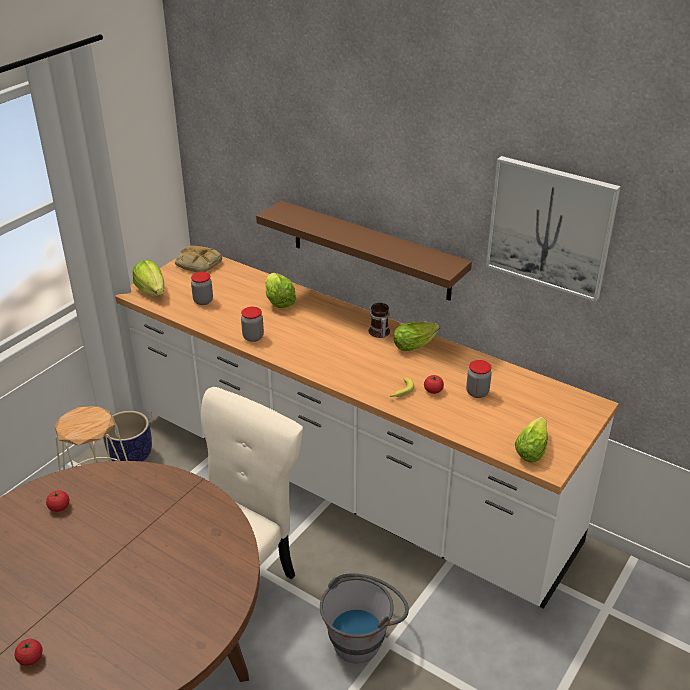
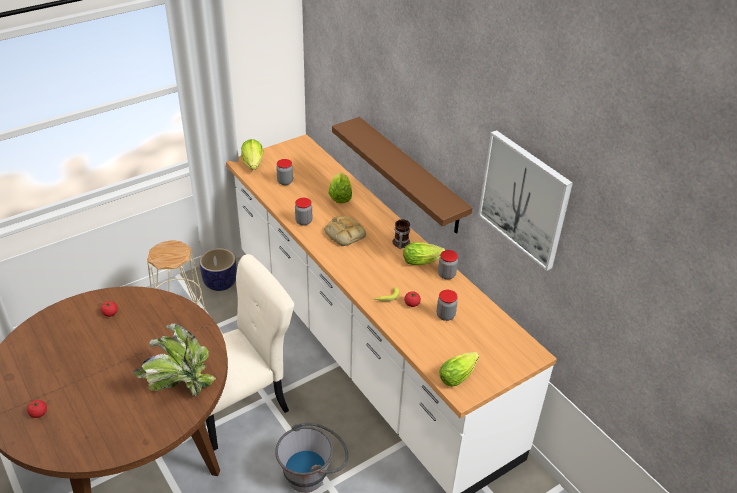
camera: 20 degrees right, 5 degrees up
bread [175,245,222,273] -> bread moved to [324,216,366,246]
none -> potted plant [133,324,216,396]
none -> jar [438,250,458,280]

